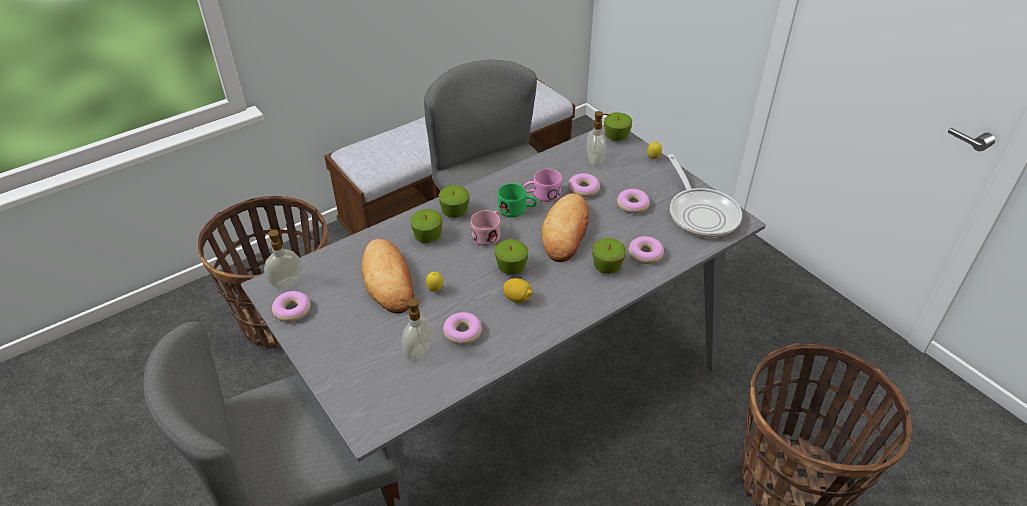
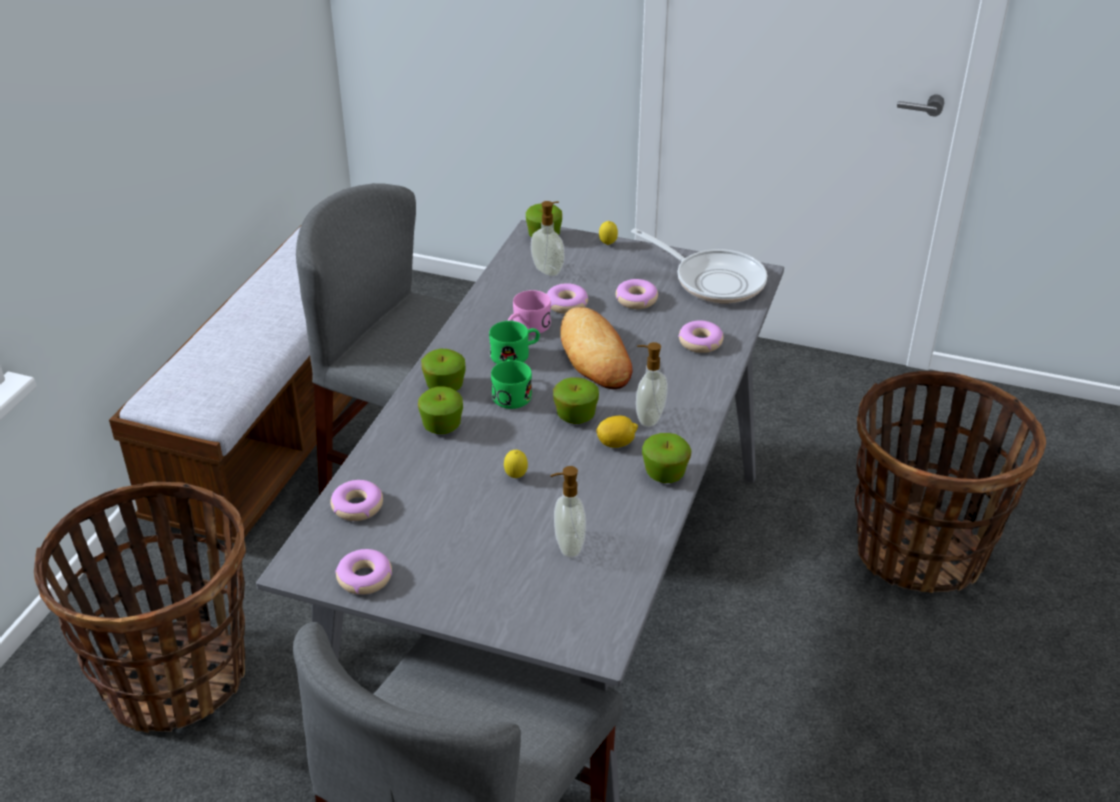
camera: 35 degrees left, 5 degrees down
soap dispenser [264,228,302,289] -> soap dispenser moved to [636,342,668,427]
bread [362,239,414,313] -> none
donut [443,312,482,345] -> donut moved to [331,480,383,521]
pink mug [470,210,500,246] -> green mug [491,359,532,409]
apple [592,238,626,274] -> apple moved to [642,433,691,483]

